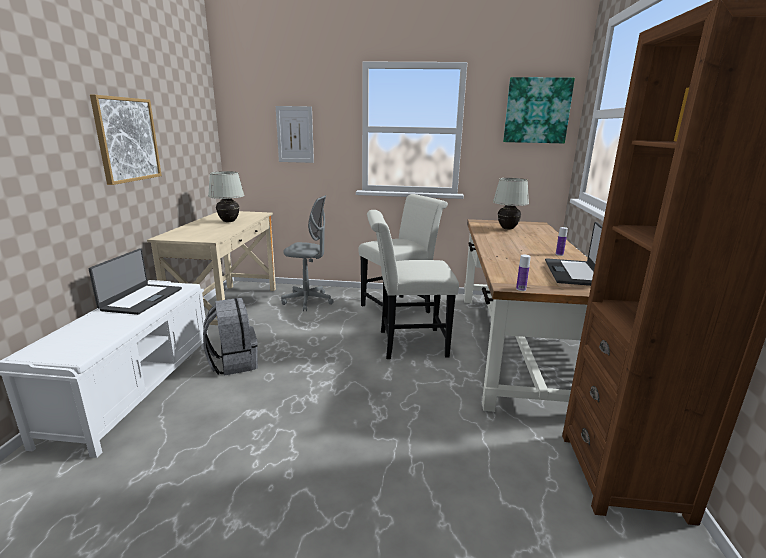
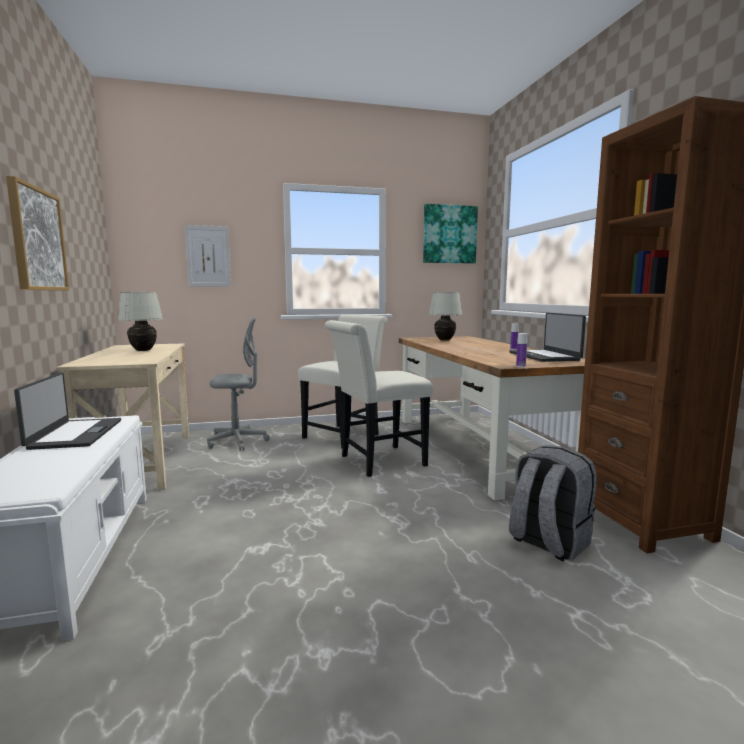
camera: 20 degrees left, 10 degrees down
grey backpack [203,298,258,376] -> grey backpack moved to [509,445,597,561]

